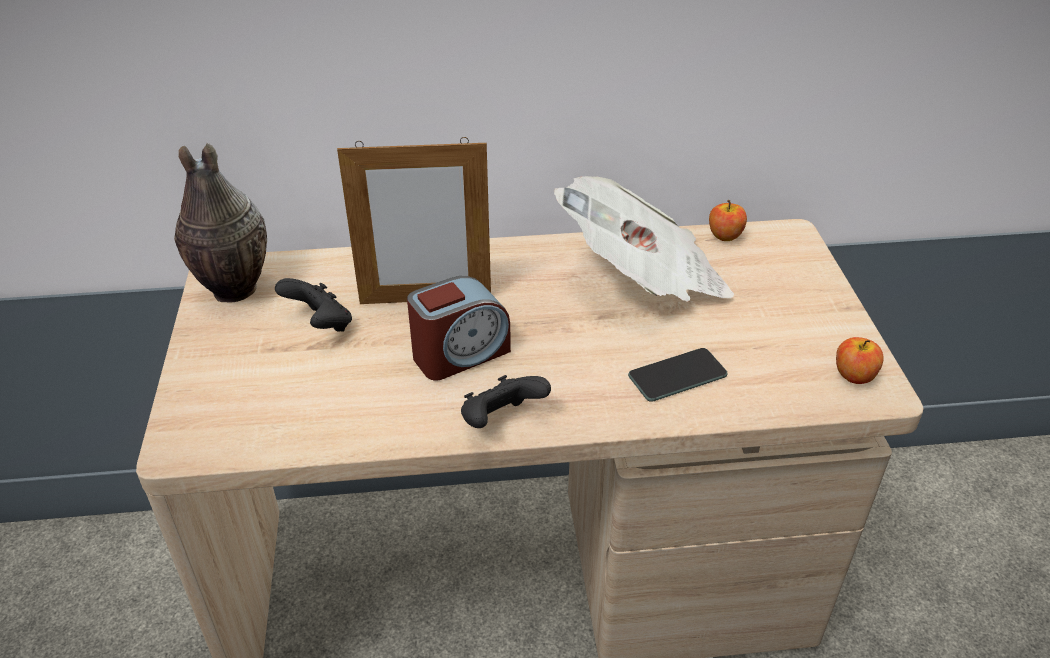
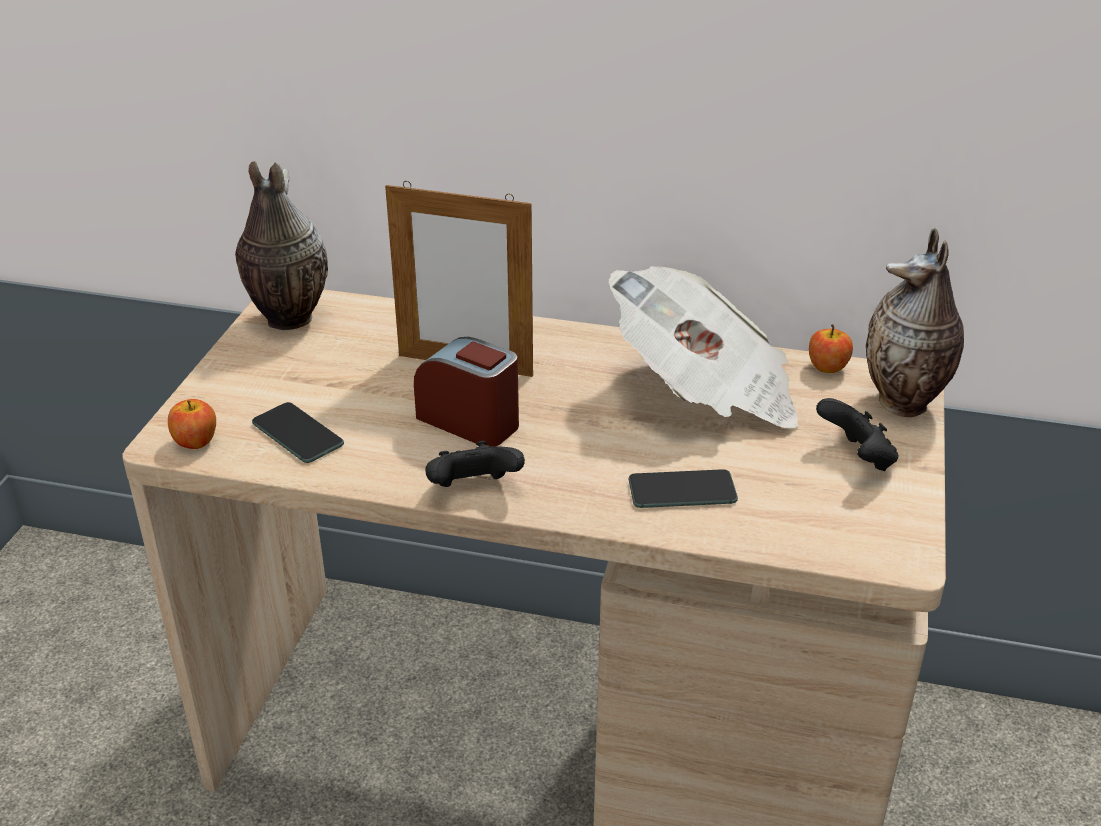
camera: 20 degrees right, 5 degrees down
black game controller [275,278,352,332] -> black game controller moved to [816,398,898,471]
alarm clock [407,276,511,381] -> alarm clock turned 135 degrees counterclockwise [414,337,519,447]
apple [836,337,884,384] -> apple moved to [168,399,216,449]
none -> phone [252,402,344,463]
none -> vase [866,228,964,417]

